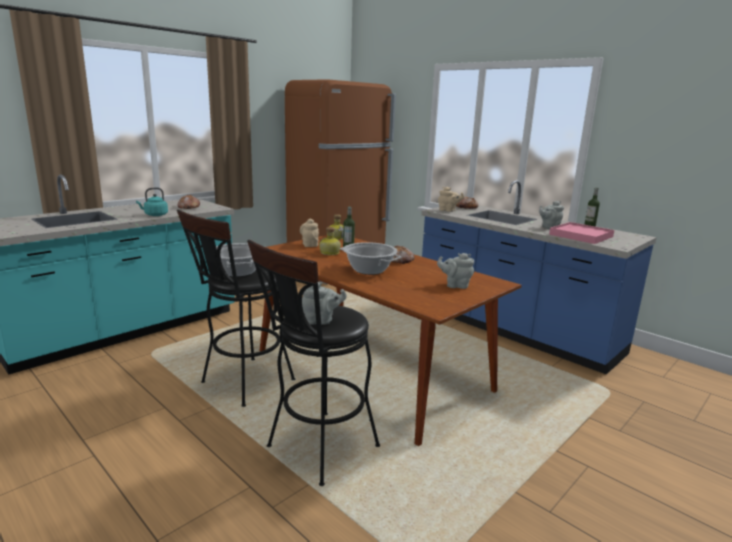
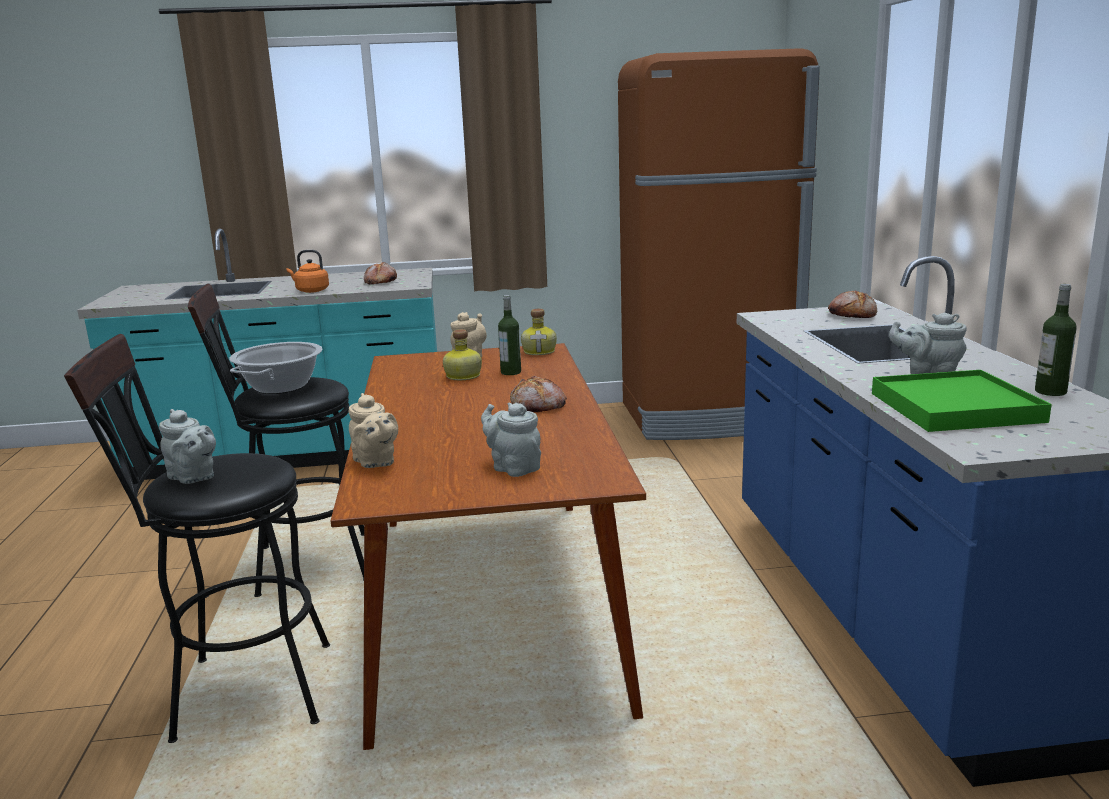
camera: 40 degrees right, 0 degrees up
turquoise kettle [136,188,168,216] -> orange kettle [287,250,329,293]
cooking pot [340,242,401,275] -> none
beige teapot [438,187,464,212] -> beige teapot moved to [349,393,398,468]
pink tray [549,222,614,244] -> green tray [872,370,1052,432]

